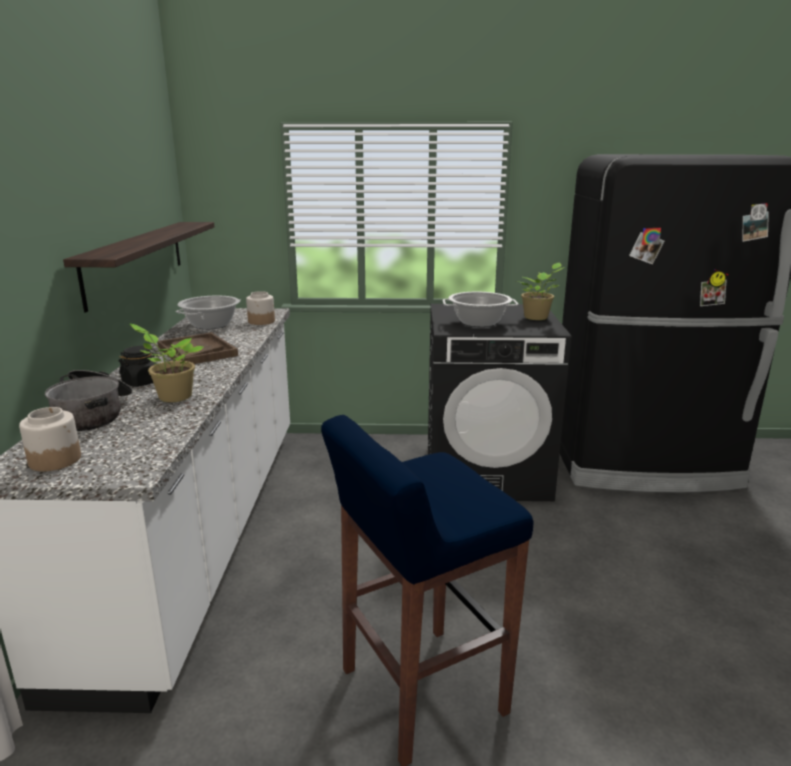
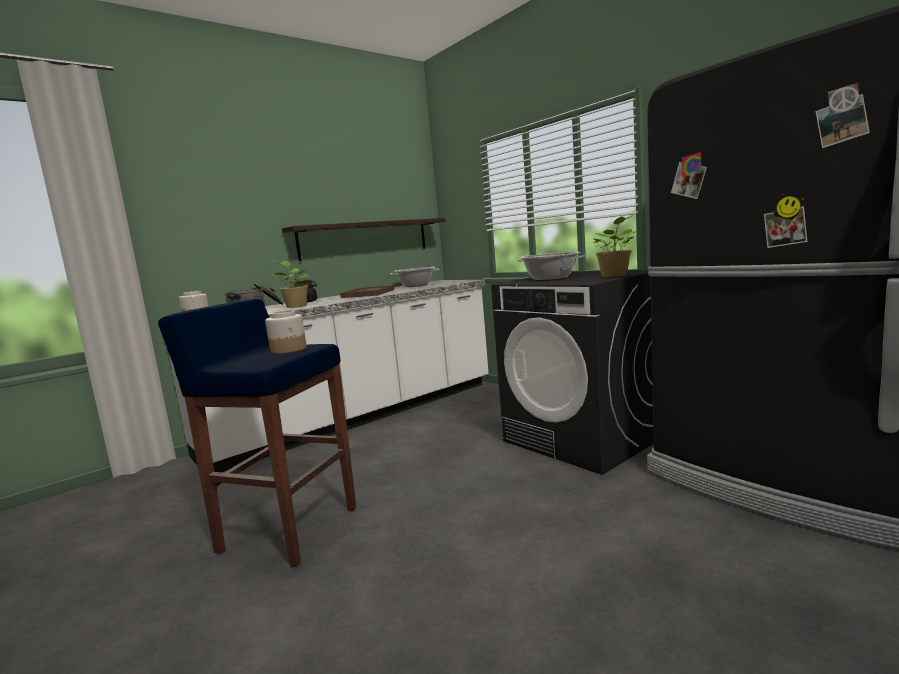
camera: 50 degrees right, 10 degrees down
jar [246,291,275,325] -> jar moved to [265,310,307,354]

